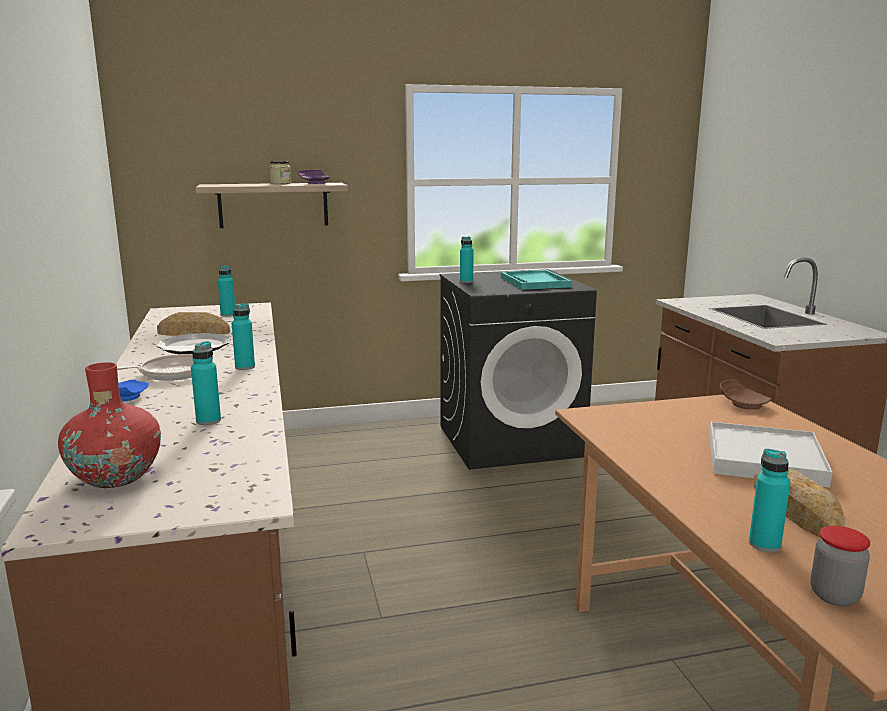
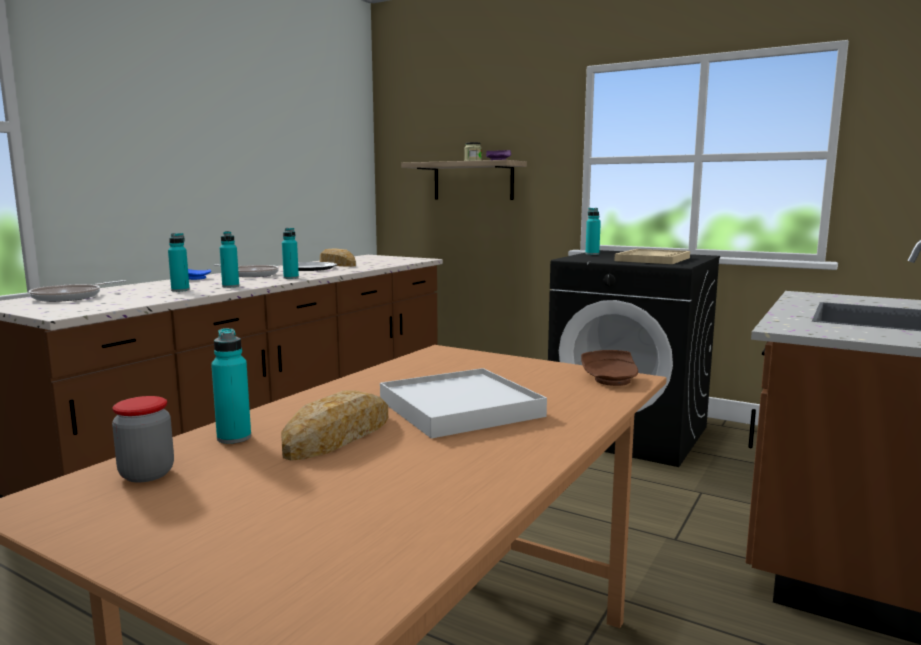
camera: 45 degrees right, 5 degrees down
red vase [58,362,161,488] -> frying pan [28,280,126,302]
turquoise bottle [218,265,235,317] -> turquoise bottle moved to [220,231,239,288]
turquoise tray [501,270,571,290] -> beige tray [614,249,690,264]

